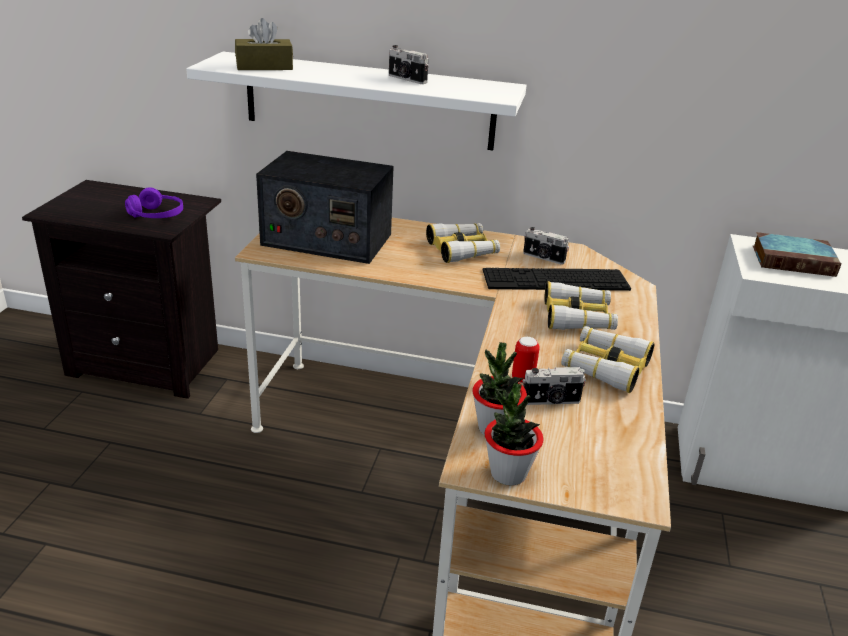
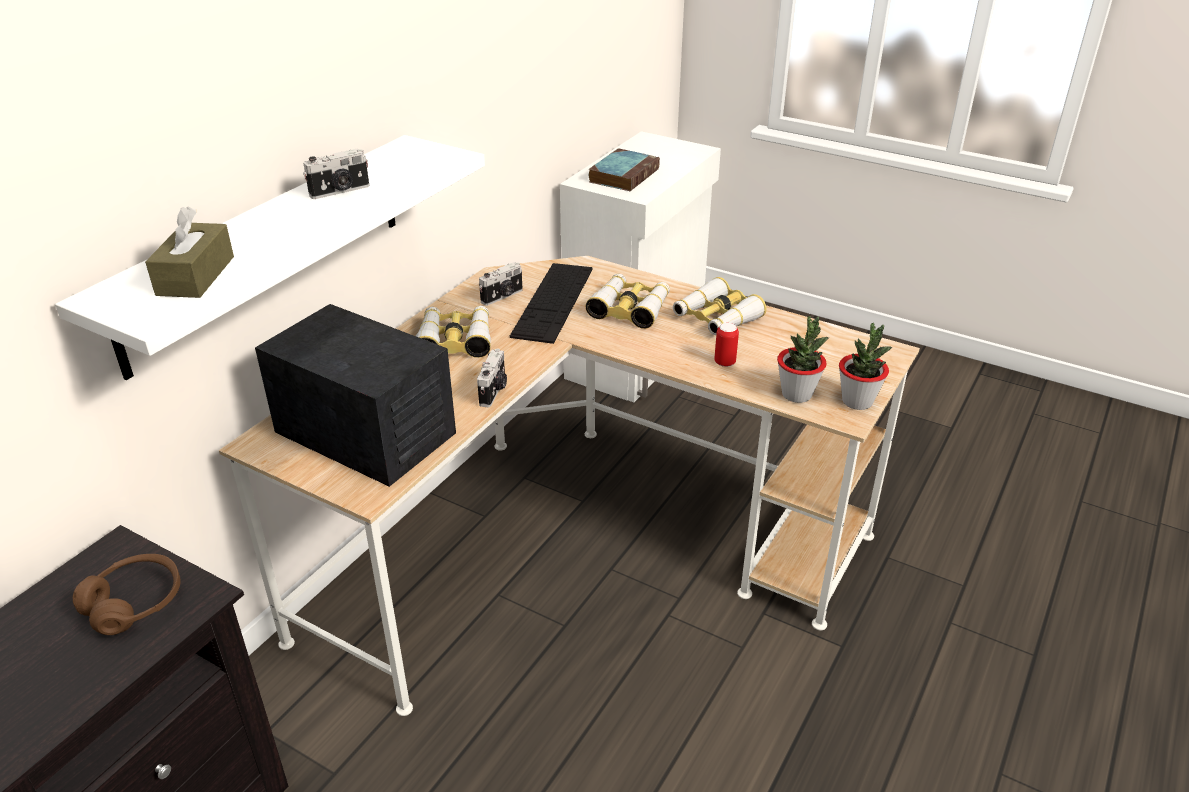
camera: 70 degrees left, 5 degrees up
purple headphones [125,187,183,218] -> brown headphones [73,554,181,635]
radio [256,151,394,264] -> radio turned 90 degrees counterclockwise [255,304,456,487]
camera [522,367,586,405] -> camera moved to [477,349,507,407]

